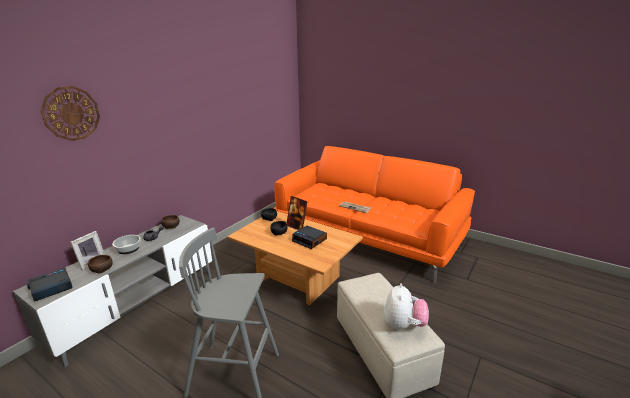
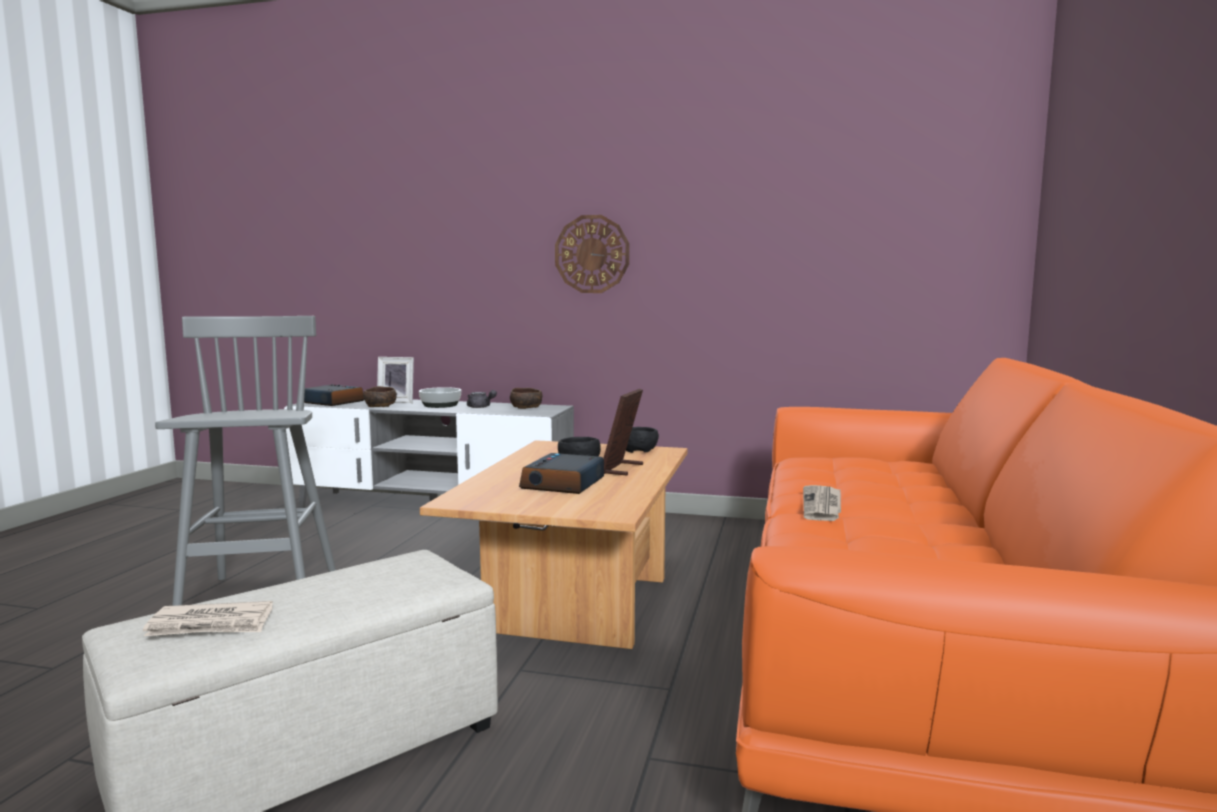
camera: 70 degrees right, 15 degrees down
wall clock [41,86,100,141] -> wall clock moved to [555,215,629,293]
plush toy [384,283,429,331] -> newspaper [143,601,273,636]

